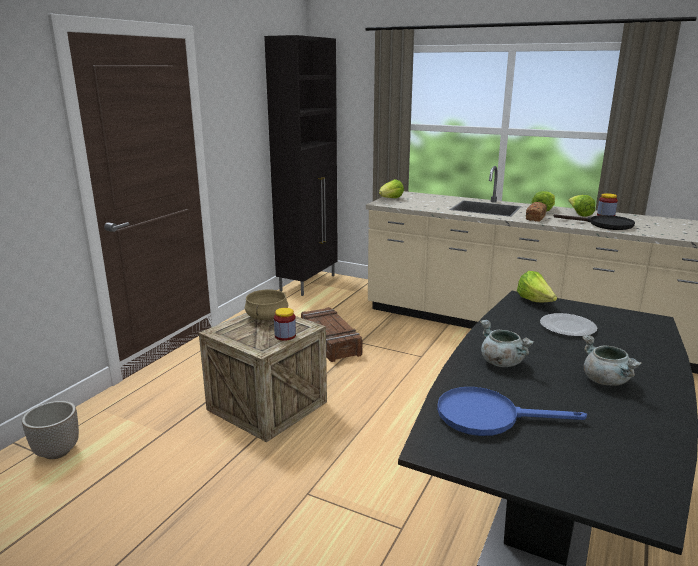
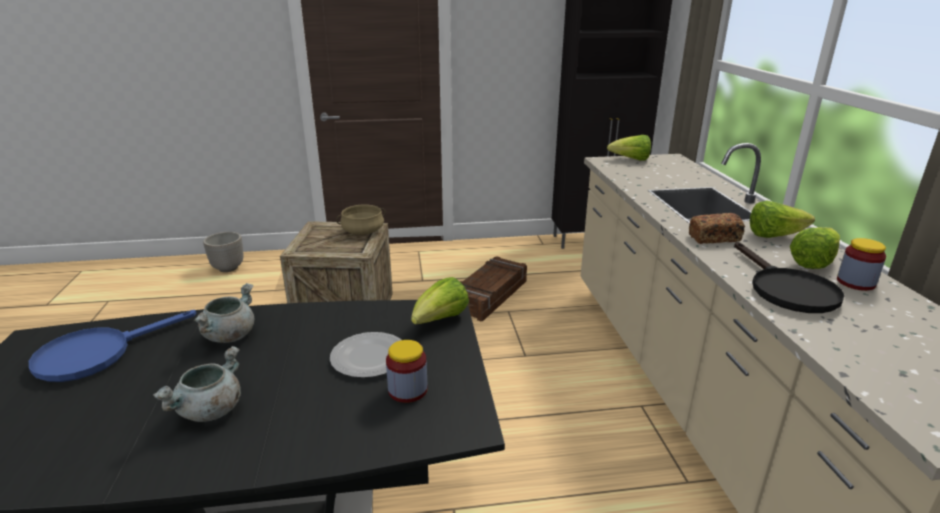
camera: 55 degrees right, 5 degrees up
jar [274,308,296,341] -> jar moved to [386,340,427,403]
blue frying pan [437,387,587,436] -> blue frying pan turned 105 degrees counterclockwise [29,310,196,382]

